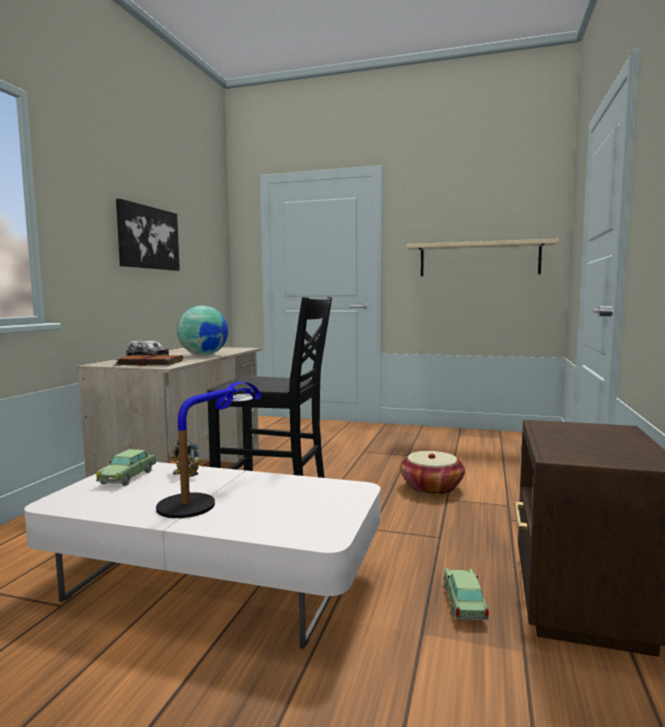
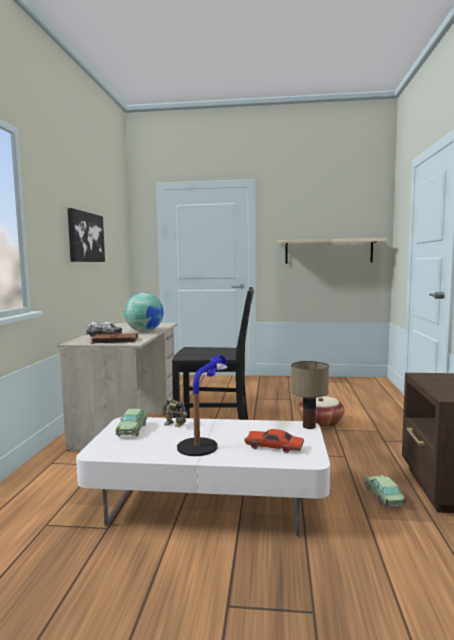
camera: 10 degrees left, 0 degrees up
none -> red toy car [244,429,304,453]
none -> table lamp [291,361,329,429]

